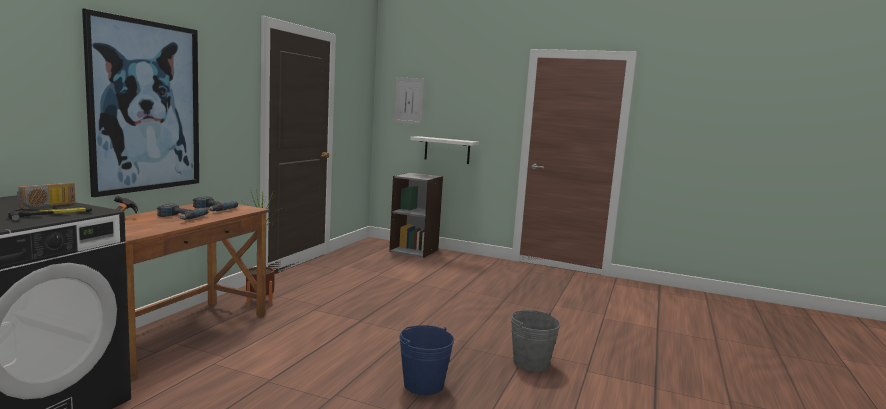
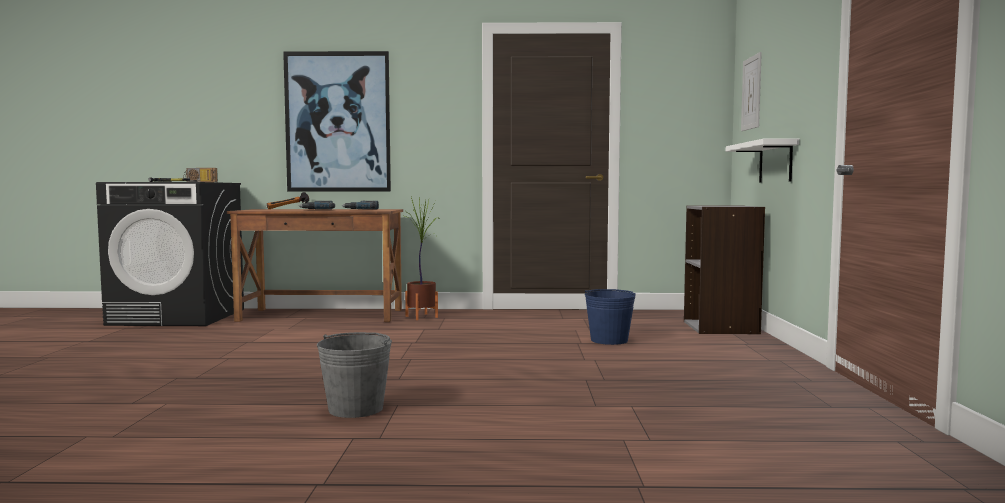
camera: 70 degrees right, 5 degrees down
blue bucket [399,325,454,395] -> blue bucket moved to [585,289,636,345]

